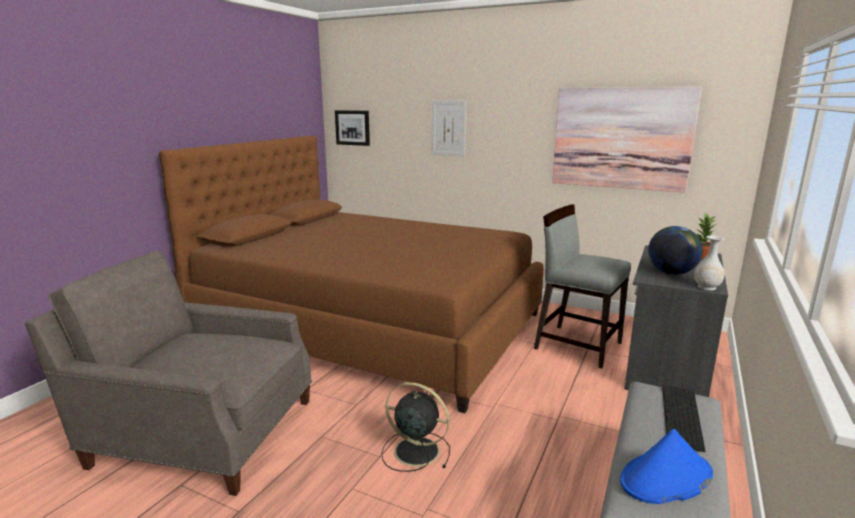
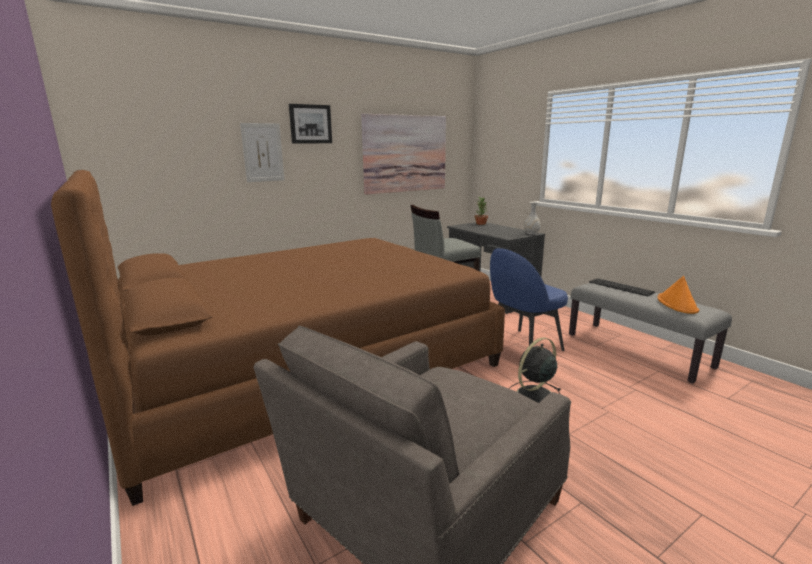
camera: 60 degrees left, 0 degrees up
picture [335,110,370,146] -> picture moved to [289,104,332,144]
blue hat [620,429,713,504] -> orange hat [657,276,699,314]
globe [648,226,703,275] -> none
none -> blue chair [490,248,568,351]

